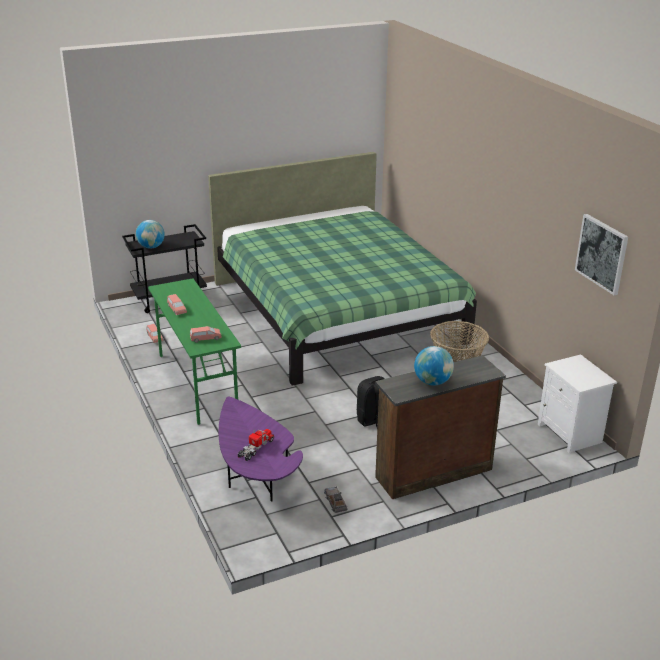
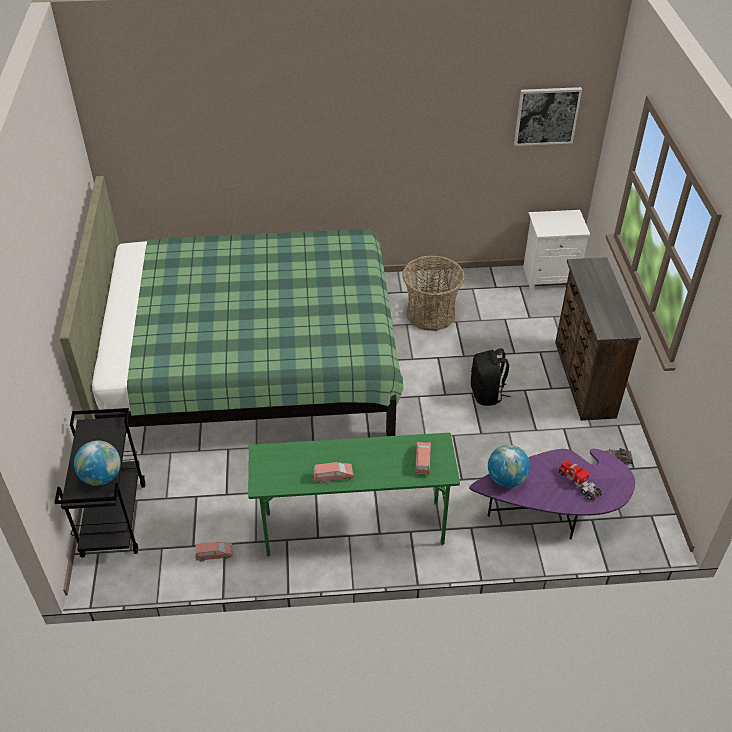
camera: 70 degrees left, 15 degrees up
globe [414,346,454,386] -> globe moved to [488,445,530,487]

